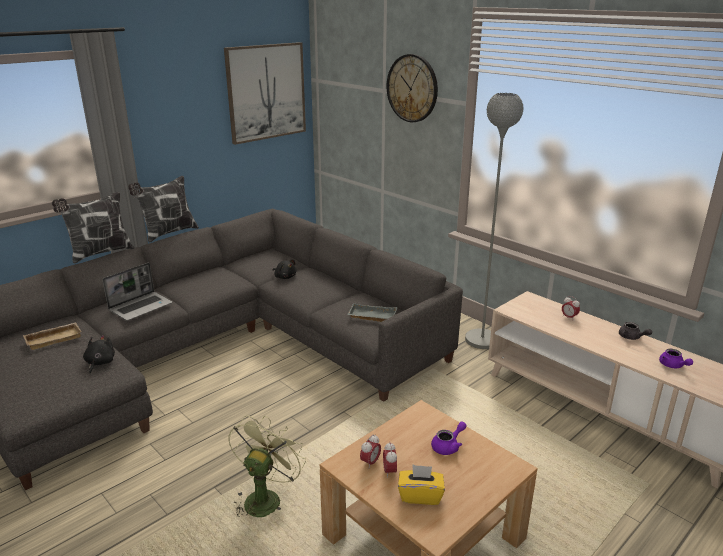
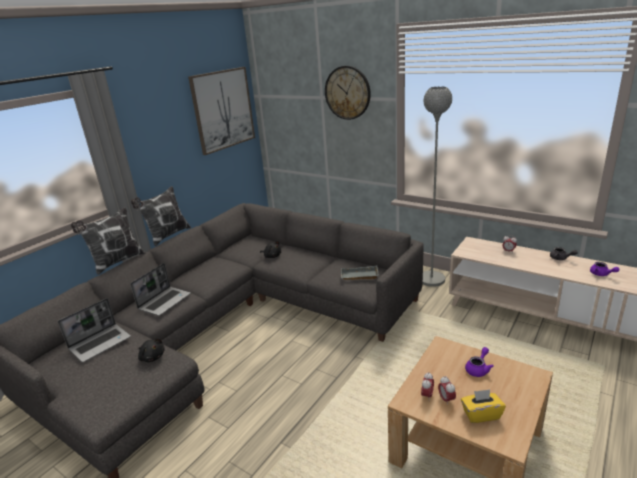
camera: 10 degrees left, 0 degrees up
beige tray [23,323,82,350] -> laptop [58,298,131,362]
black plush toy [83,335,115,374] -> black plush toy turned 135 degrees clockwise [138,338,165,362]
green fan [228,416,306,517] -> none

